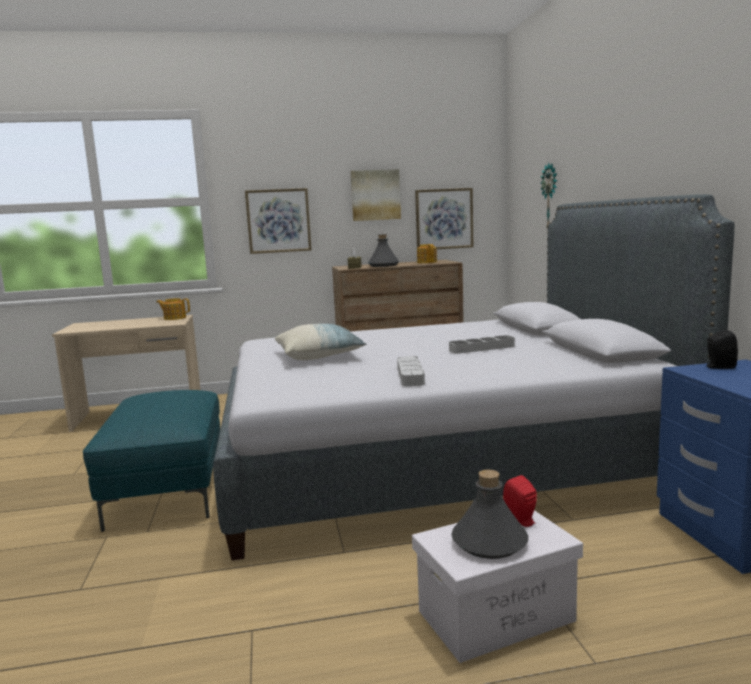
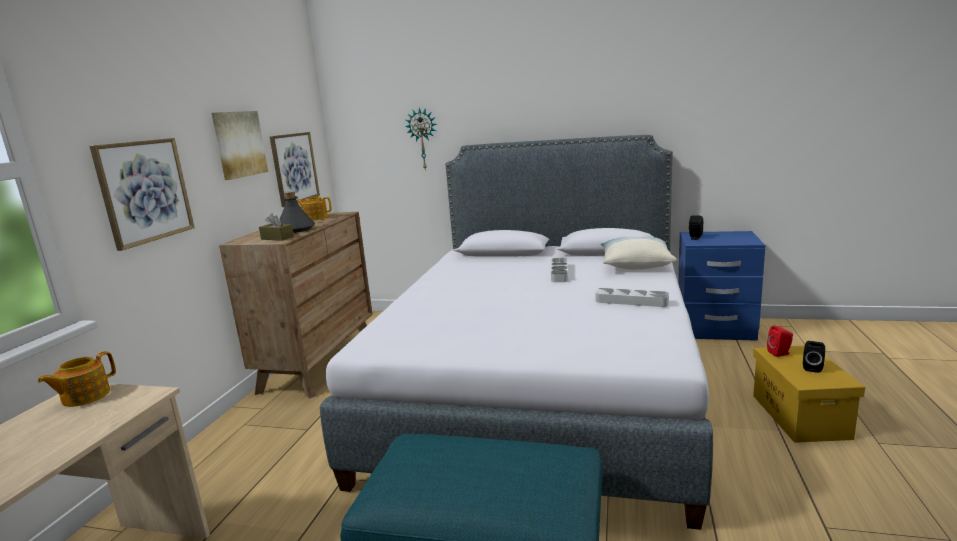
camera: 65 degrees left, 5 degrees up
pillow [275,324,366,360] -> pillow moved to [601,237,677,269]
white storage box [412,510,583,663] -> yellow storage box [753,345,865,443]
grey bottle [451,470,528,559] -> black speaker [803,341,825,373]

